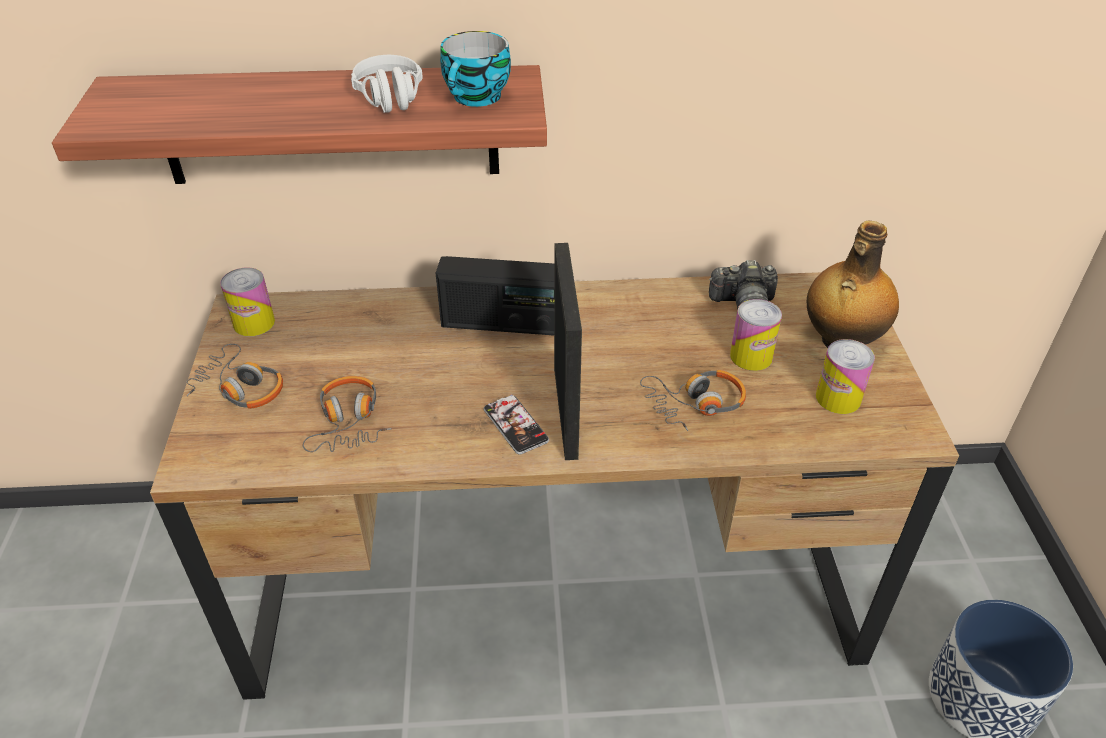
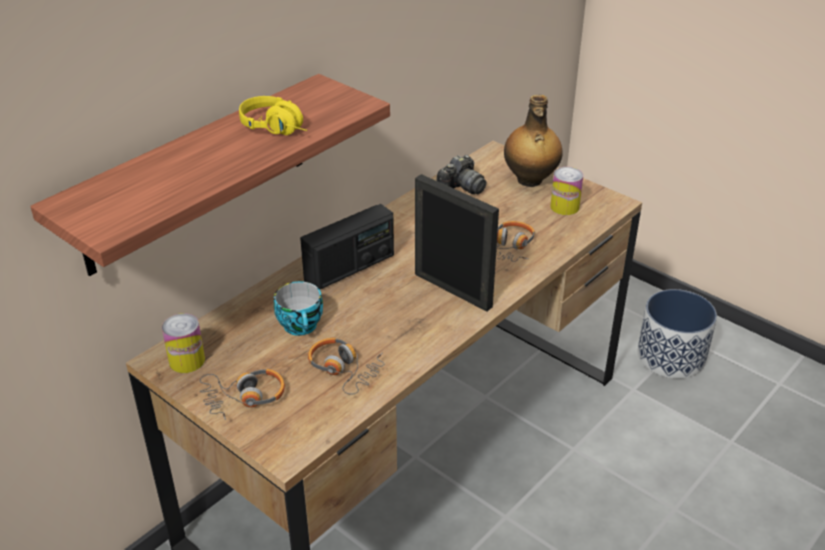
camera: 45 degrees left, 5 degrees down
white headphones [351,55,423,113] -> yellow headphones [239,96,307,135]
cup [440,31,511,107] -> cup moved to [274,281,323,336]
phone [484,395,549,454] -> none
can [730,299,782,371] -> none

